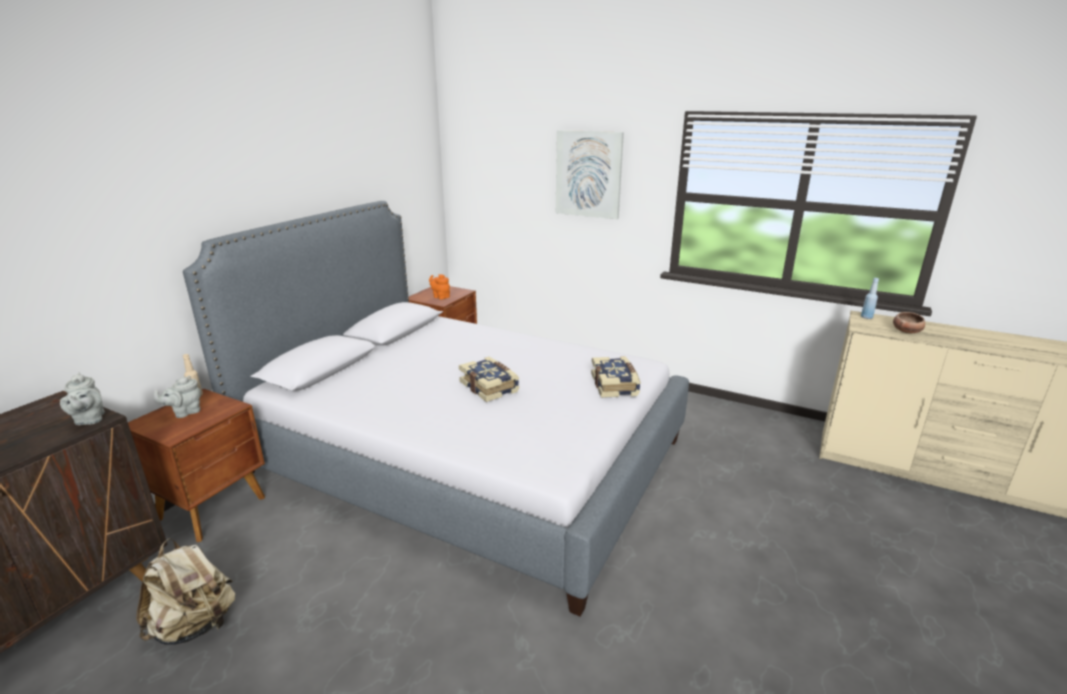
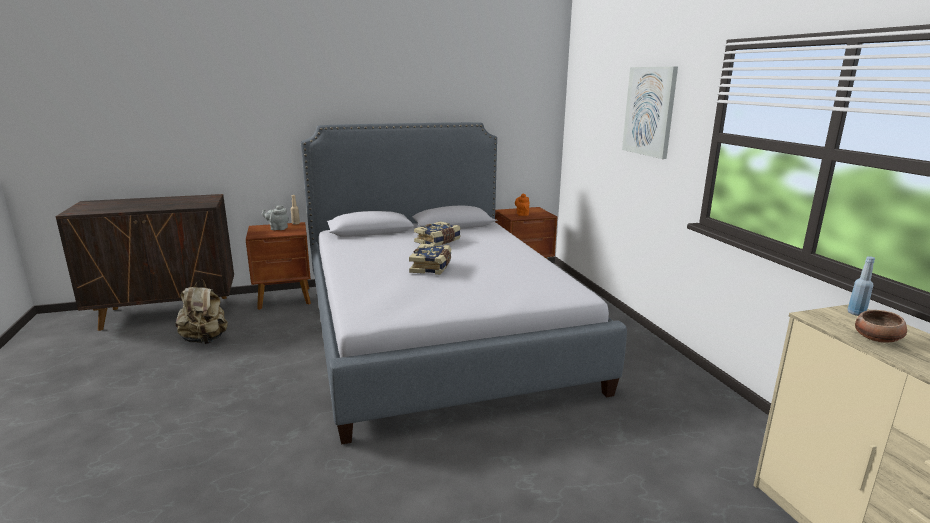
camera: 45 degrees right, 5 degrees down
grey teapot [60,372,105,425] -> none
book [591,356,641,398] -> book moved to [414,221,461,246]

